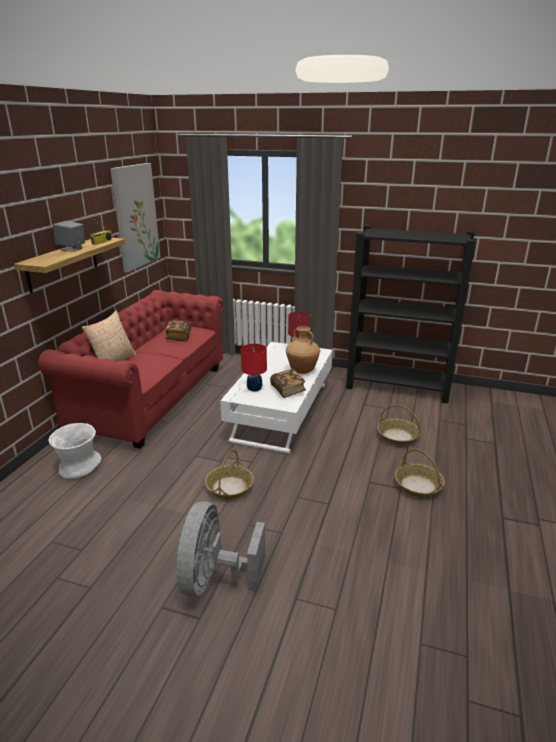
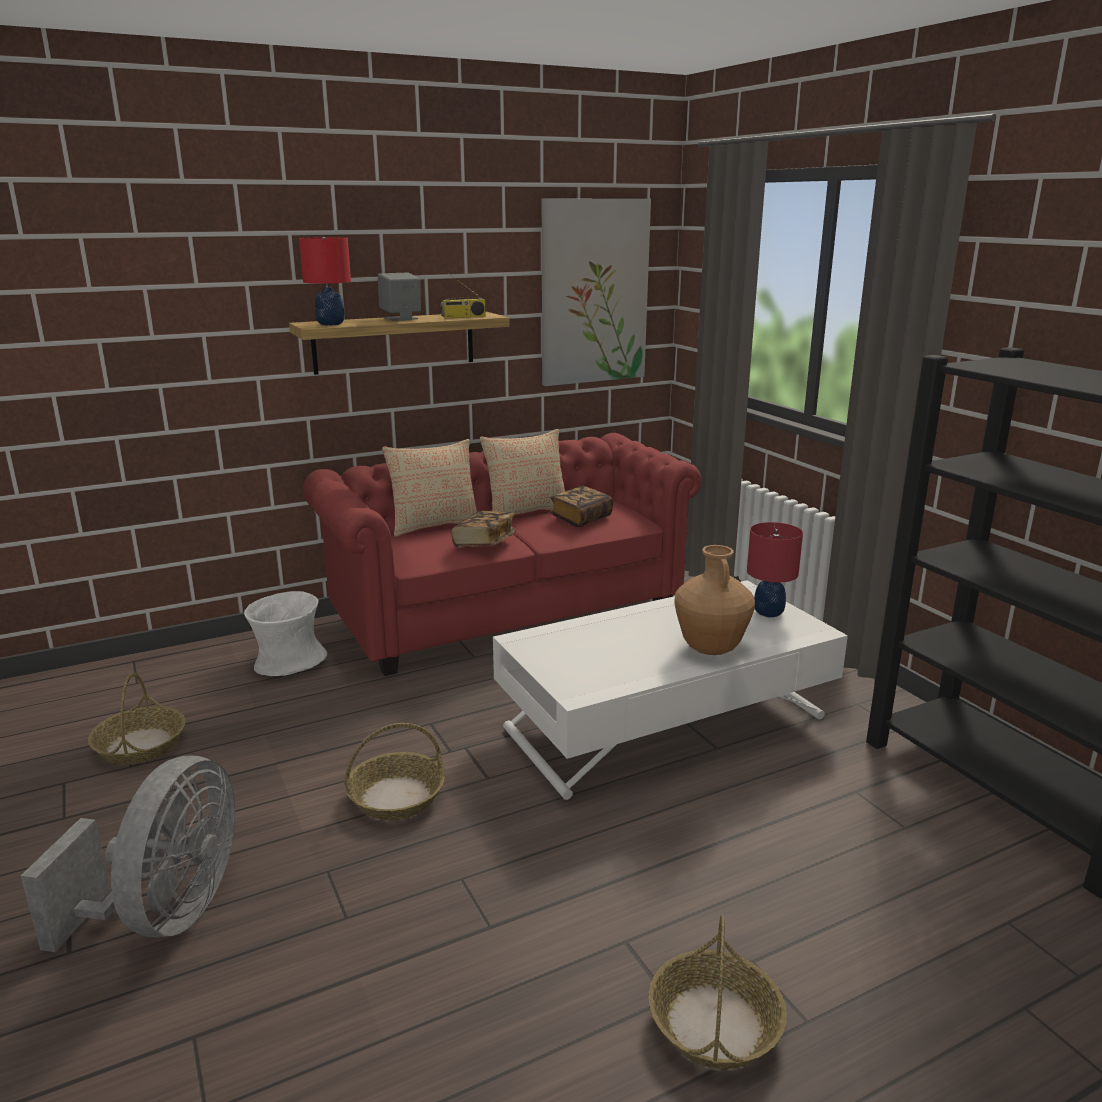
camera: 45 degrees right, 5 degrees down
grey fan [176,501,265,597] -> grey fan turned 135 degrees clockwise [21,756,235,952]
red table lamp [241,344,267,392] -> red table lamp moved to [299,237,351,326]
book [270,369,306,398] -> book moved to [451,511,516,547]
basket [377,405,421,446] -> basket moved to [88,673,185,764]
none -> beige pillow [480,429,565,515]

